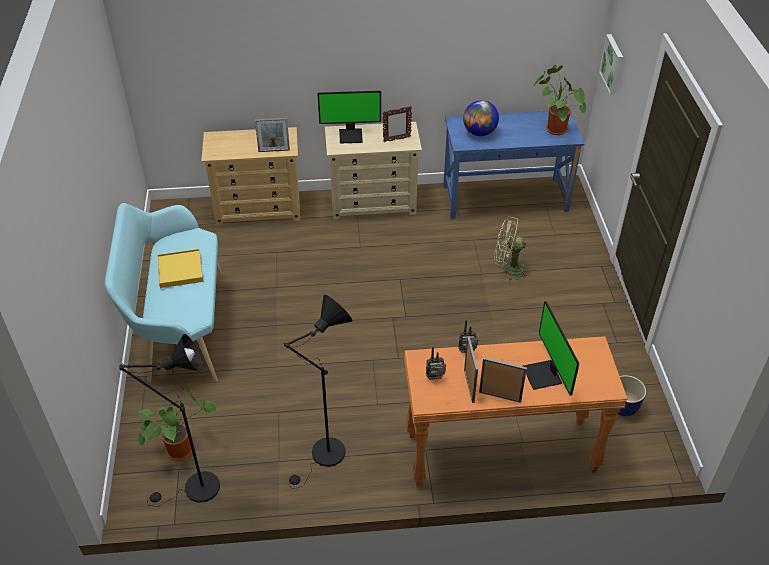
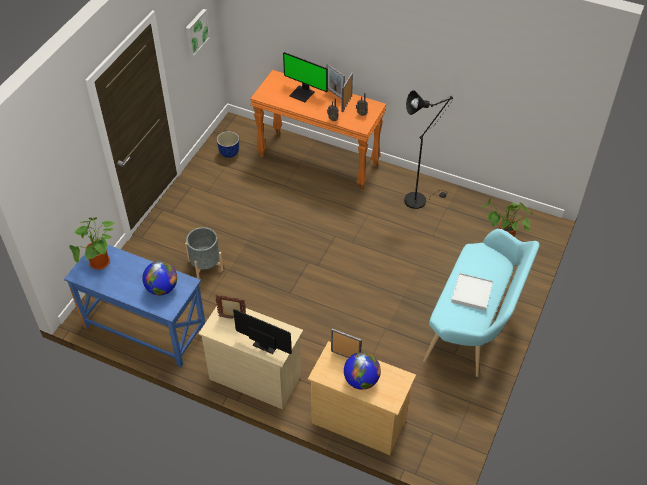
camera: 150 degrees left, 5 degrees up
black floor lamp [119,334,220,507] -> none
yellow tray [157,249,203,288] -> white tray [451,273,493,311]
green fan [494,217,530,281] -> grey planter [185,227,224,279]
monitor [523,301,579,396] -> monitor turned 105 degrees clockwise [283,52,328,102]
picture [599,34,623,95] -> picture moved to [186,9,210,57]
none -> globe [344,352,381,390]

